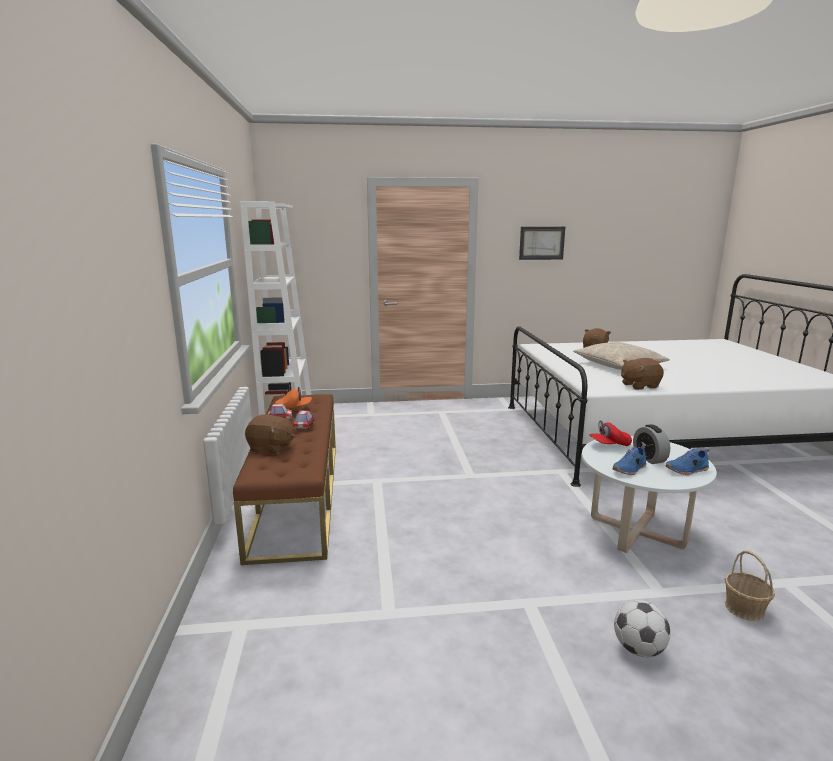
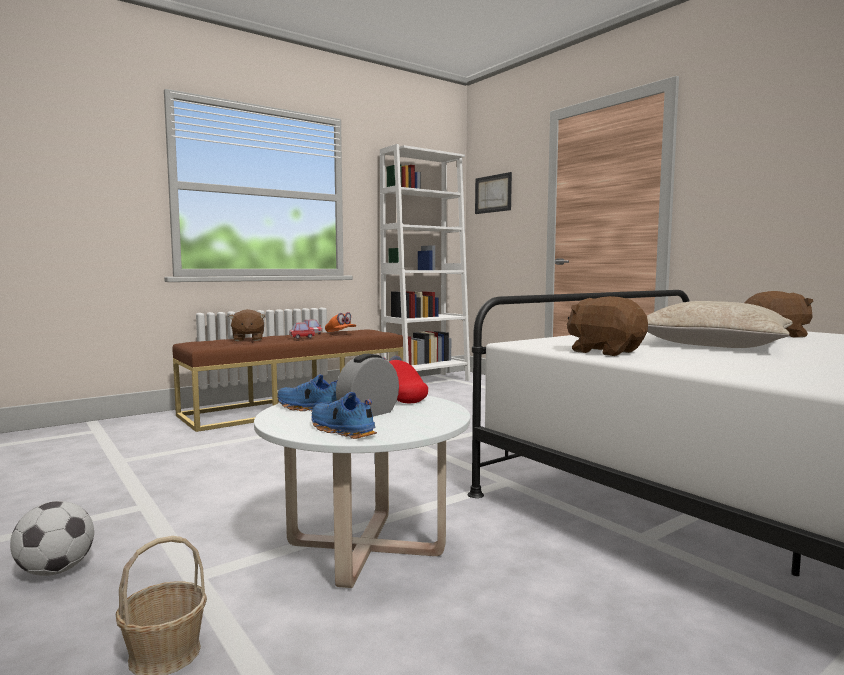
camera: 60 degrees right, 10 degrees down
picture [519,227,565,260] -> picture moved to [475,172,512,214]

